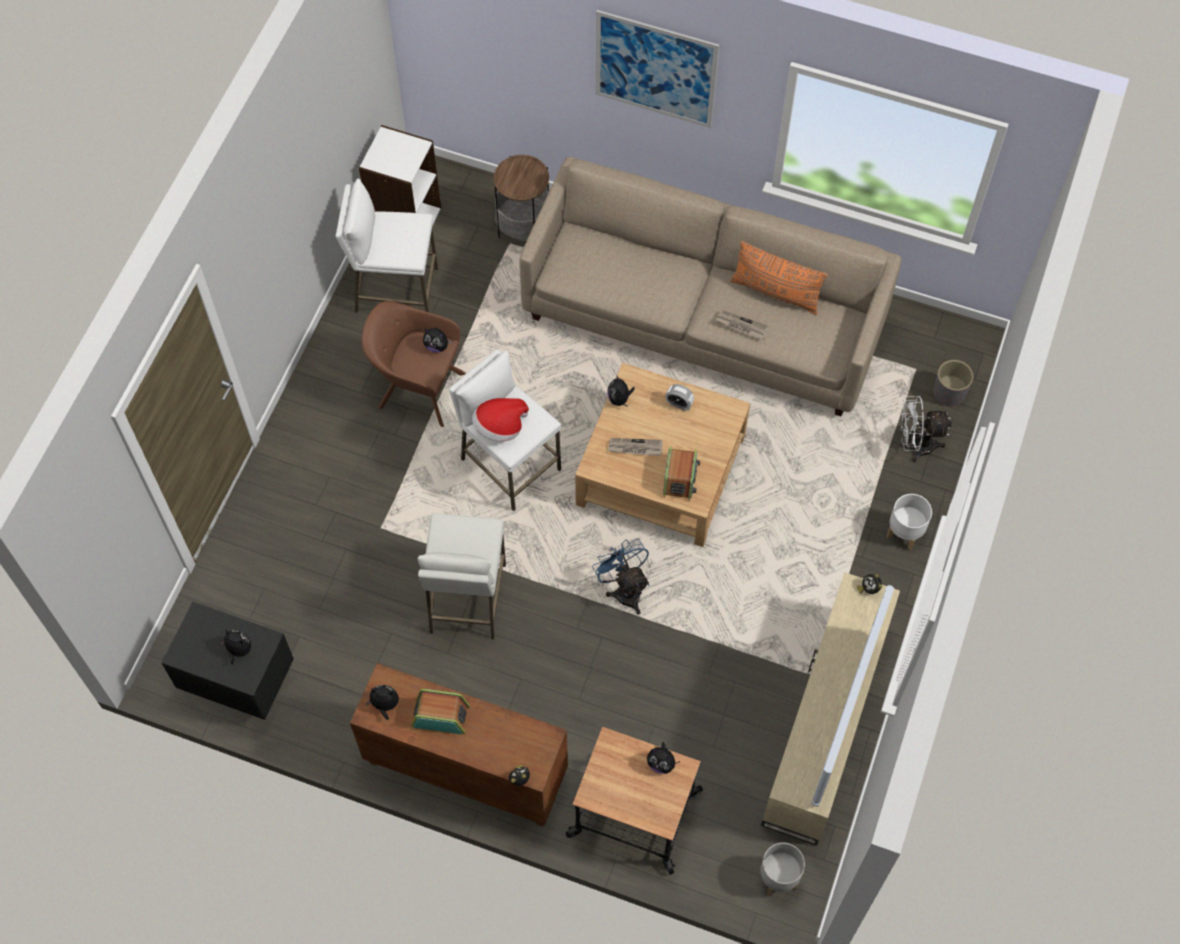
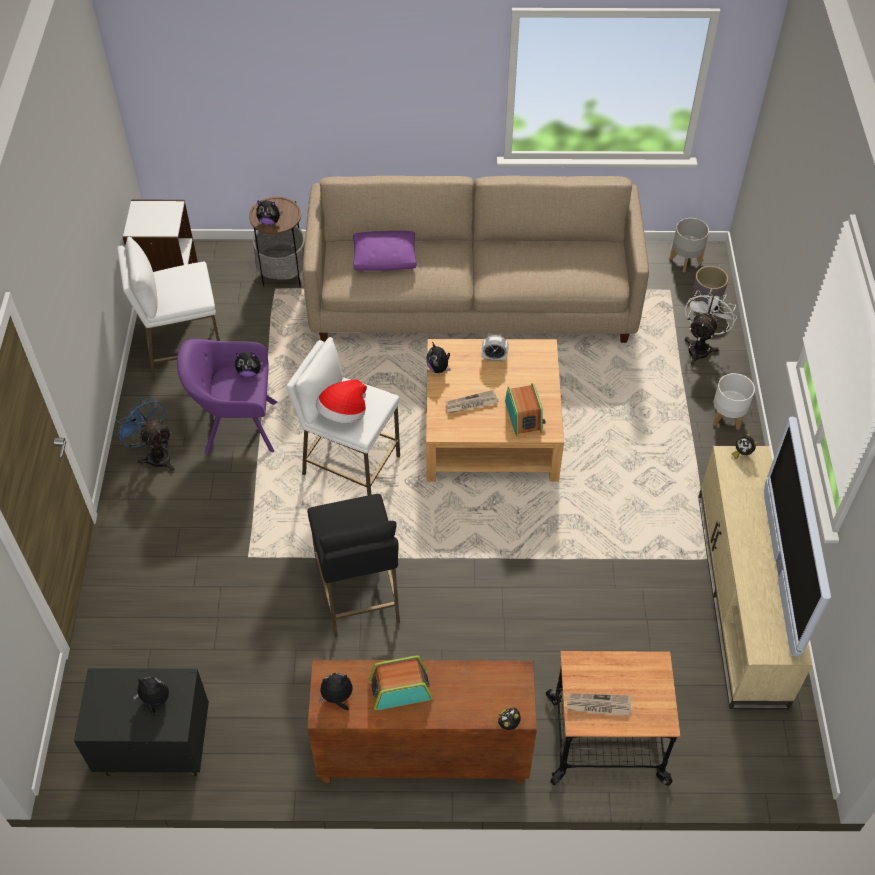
camera: 20 degrees left, 10 degrees down
brown armchair [362,301,466,427] -> purple armchair [177,339,277,455]
white stool [418,513,506,639] -> black stool [307,494,400,637]
blue fan [592,539,649,614] -> blue fan moved to [114,396,174,471]
picture [596,10,719,128] -> none
plush toy [647,742,680,774] -> plush toy moved to [256,200,283,225]
newspaper [715,310,770,340] -> newspaper moved to [567,693,632,716]
orange pillow [730,241,828,315] -> none
grey planter [760,843,805,896] -> grey planter moved to [670,218,709,272]
white fan [901,396,952,462] -> white fan turned 135 degrees clockwise [685,289,737,365]
none -> purple pillow [353,231,417,271]

